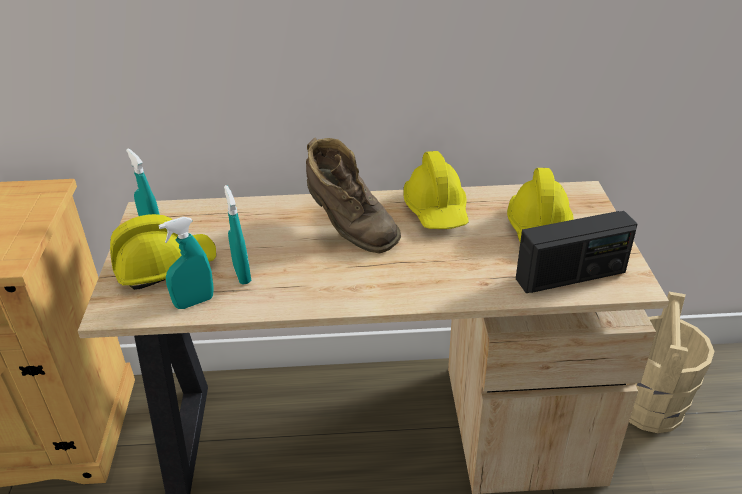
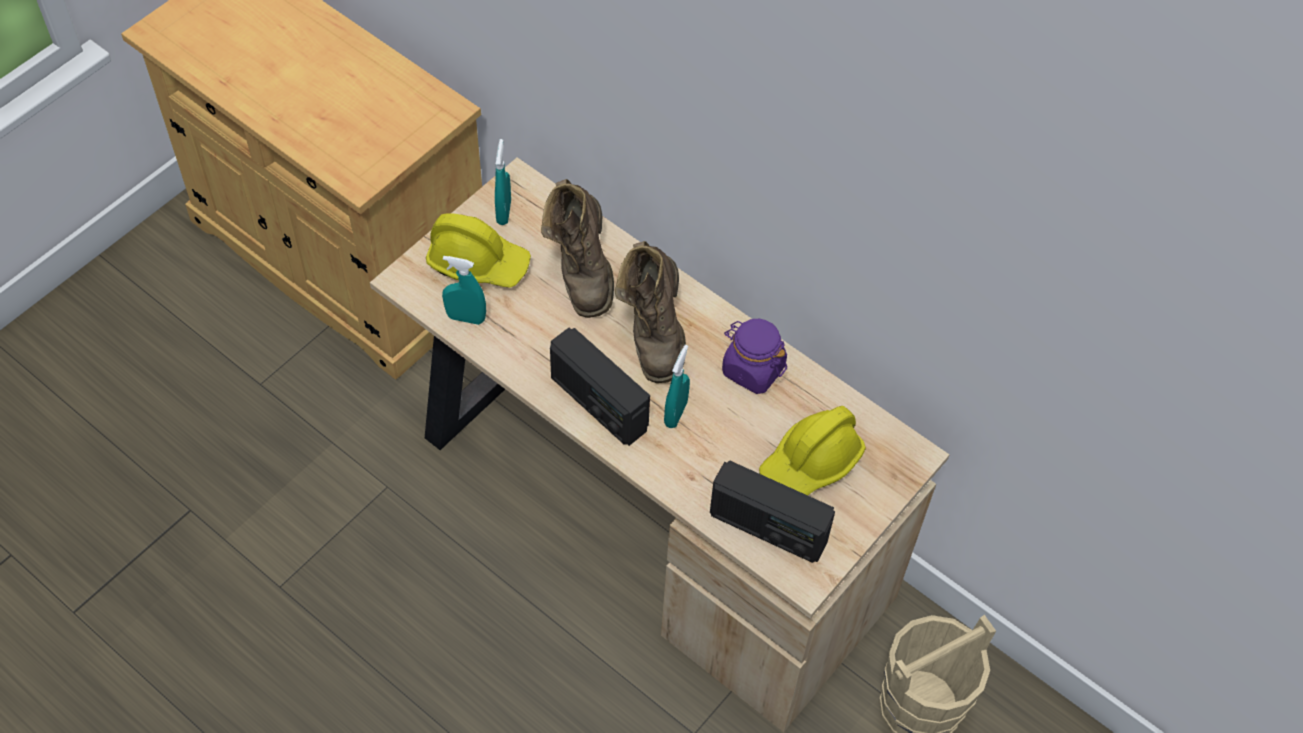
camera: 40 degrees right, 20 degrees up
turquoise spray bottle [224,185,251,285] -> turquoise spray bottle moved to [664,345,690,428]
yellow hard hat [403,151,469,229] -> purple jar [722,319,787,394]
none -> brown boot [541,179,614,318]
none -> radio [550,328,650,446]

